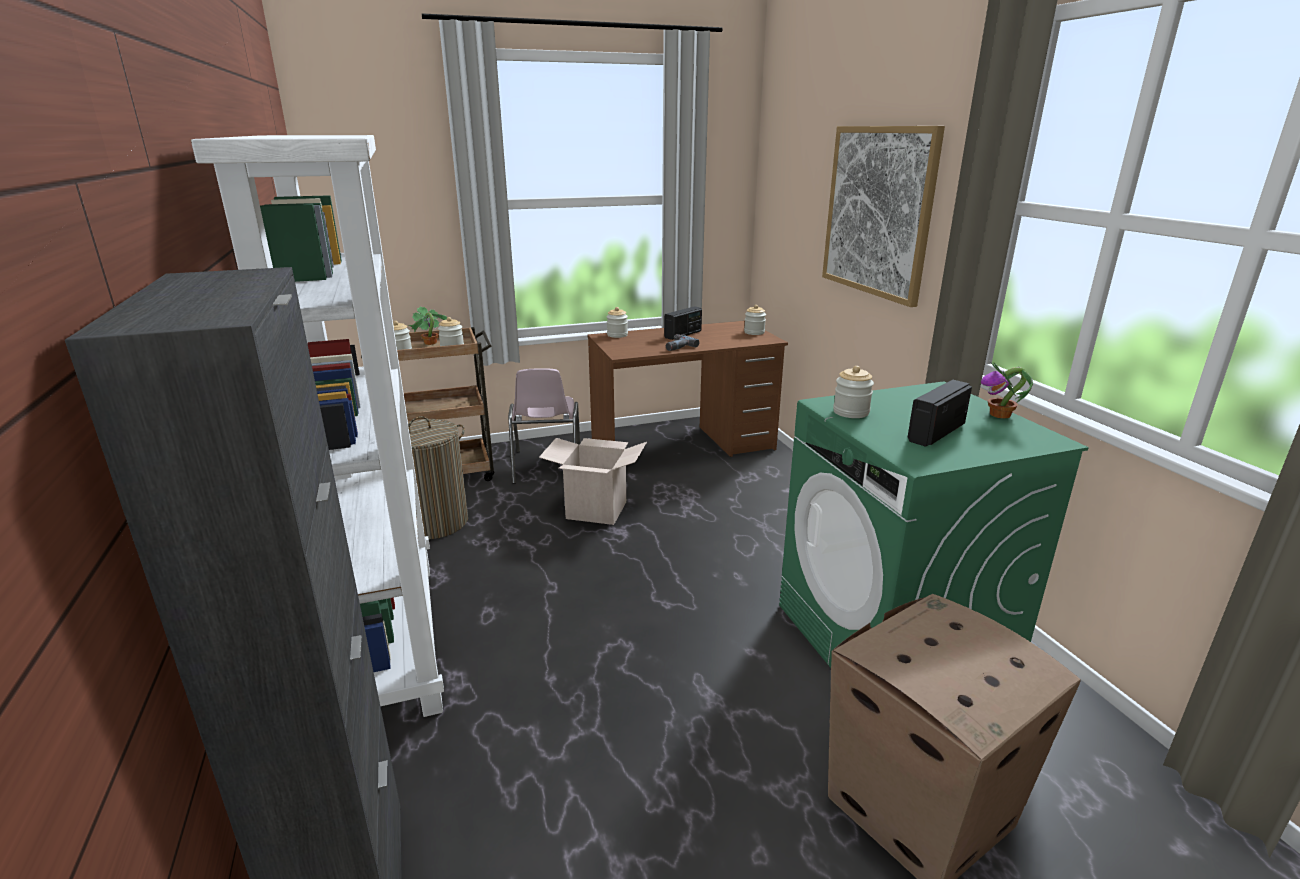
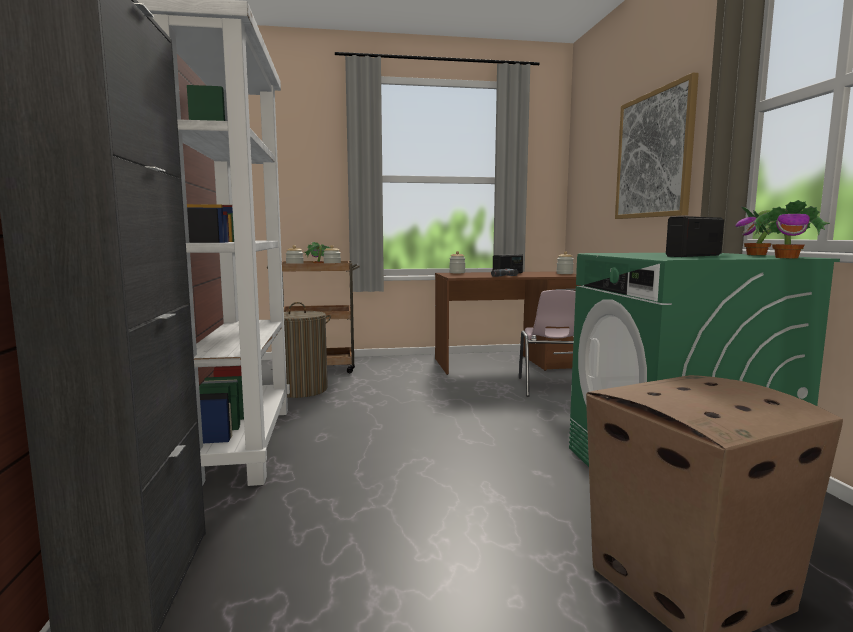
camera: 10 degrees right, 15 degrees down
pink chair [508,368,580,484] -> pink chair moved to [519,290,576,396]
cardboard box [539,438,647,525] -> none
jar [833,366,874,418] -> none
none -> potted plant [753,200,830,258]

